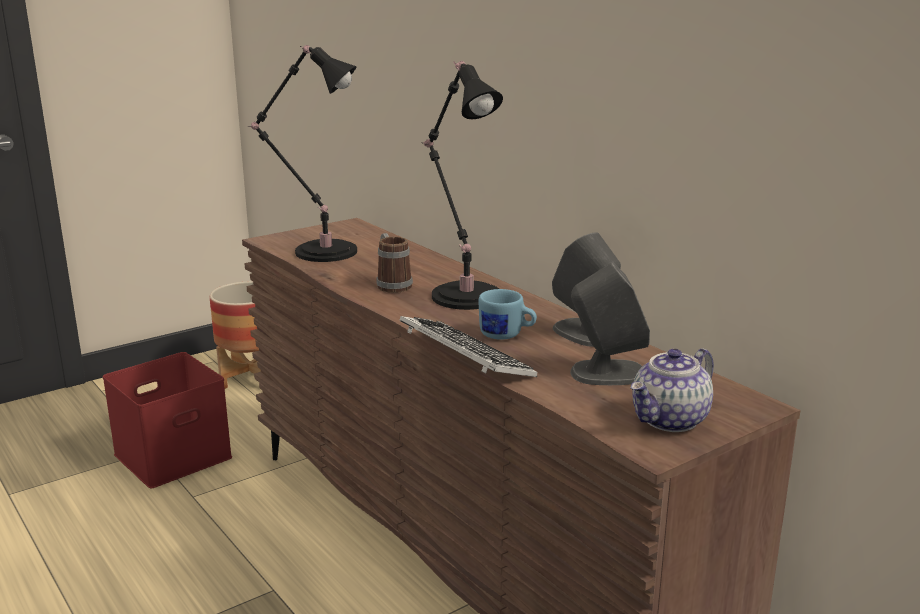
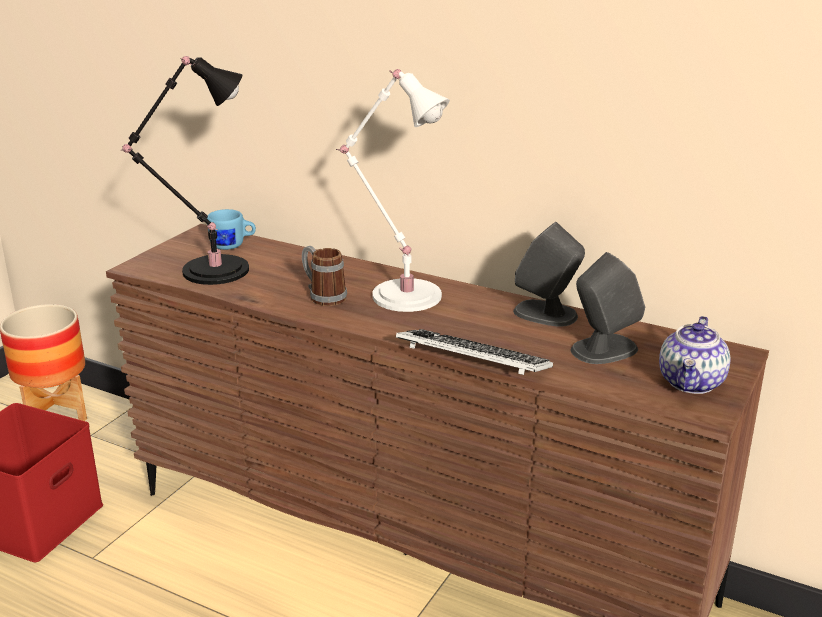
camera: 25 degrees left, 5 degrees up
black table lamp [422,61,503,310] -> white table lamp [336,69,450,312]
blue mug [479,289,537,340] -> blue mug moved to [207,209,256,250]

